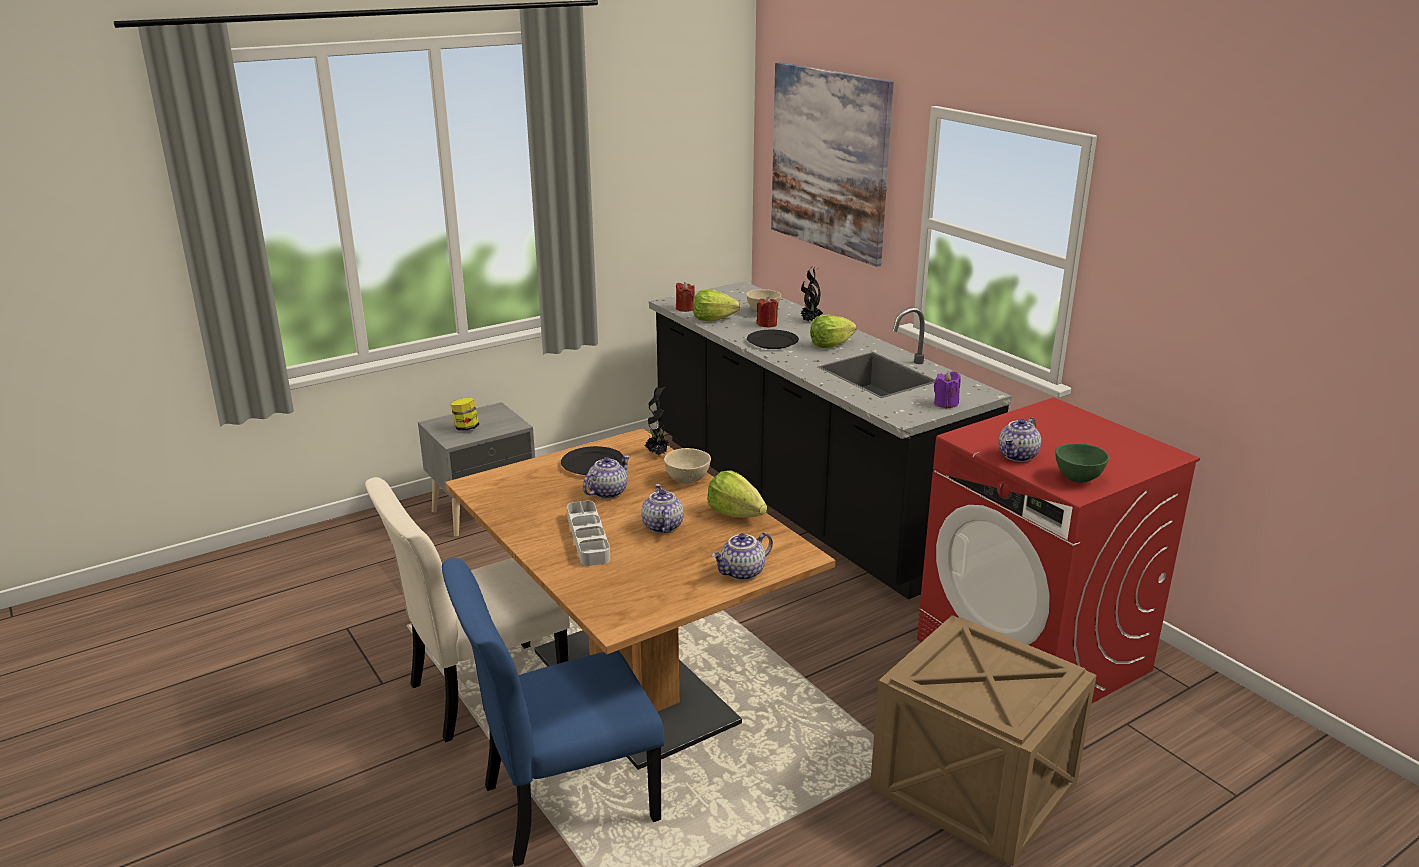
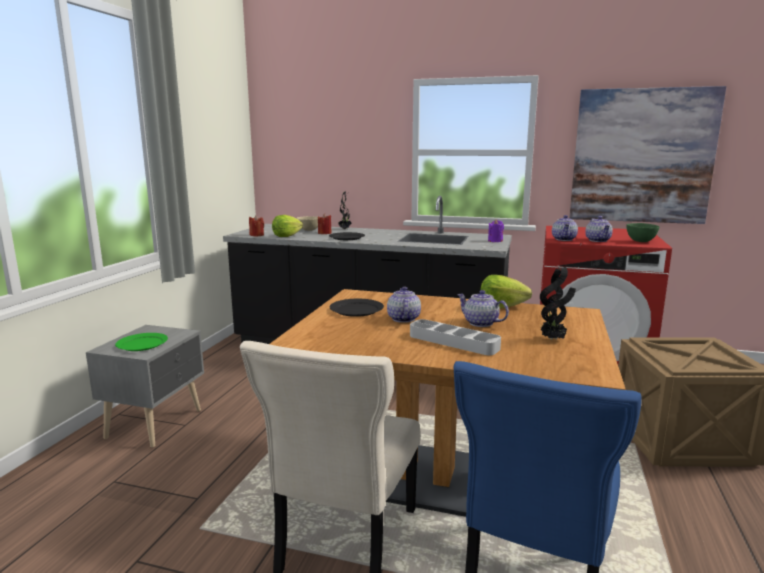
camera: 40 degrees left, 10 degrees down
jar [450,398,479,431] -> green plate [115,333,168,351]
potted plant [645,386,671,455] -> potted plant moved to [540,267,576,340]
beige bowl [664,448,711,484] -> none
teapot [712,532,773,581] -> teapot moved to [552,215,578,241]
picture [771,63,894,267] -> picture moved to [569,86,726,224]
lettuce [810,315,857,348] -> none

